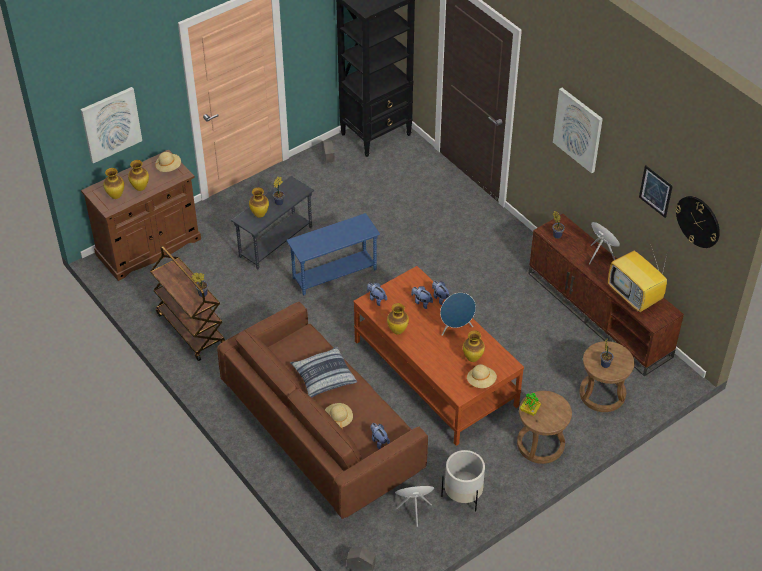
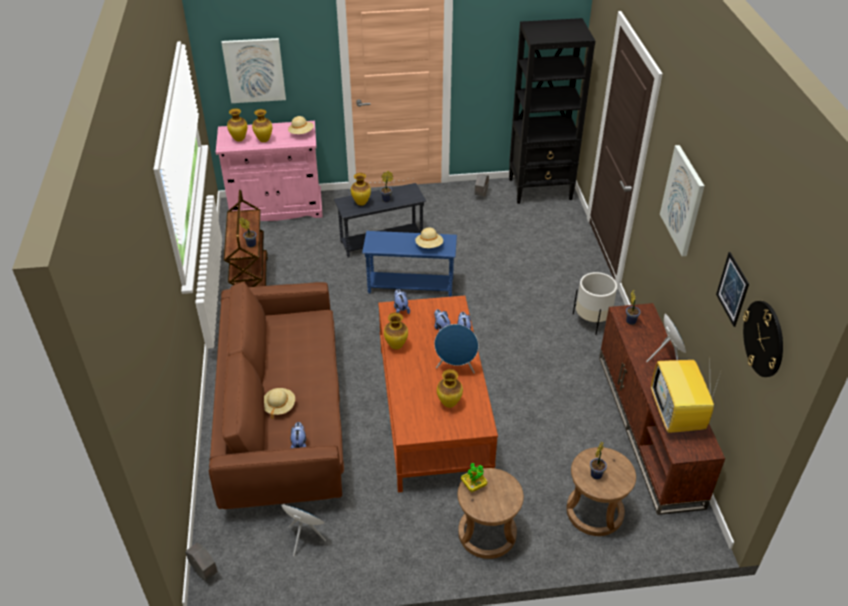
camera: 30 degrees right, 5 degrees down
brown cabinet [81,150,201,281] -> pink cabinet [216,121,323,221]
pillow [290,347,357,398] -> none
white planter [441,450,485,512] -> white planter moved to [573,272,617,335]
beige hat [467,364,497,388] -> beige hat moved to [415,228,443,248]

